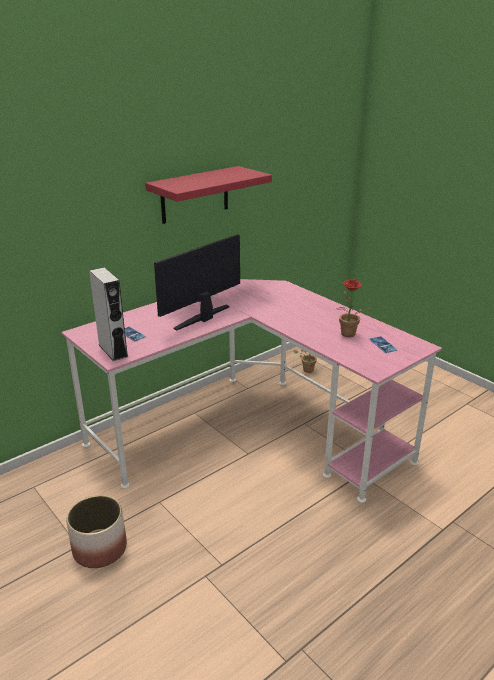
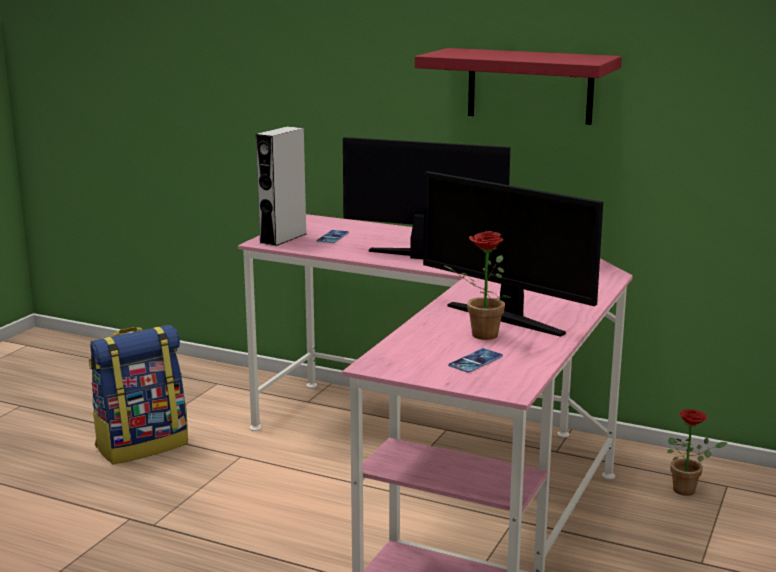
camera: 65 degrees right, 10 degrees down
planter [66,495,127,568] -> backpack [89,325,188,464]
none -> monitor [423,171,603,337]

